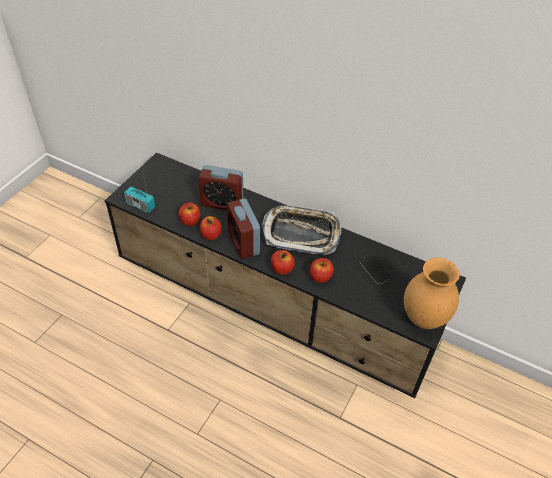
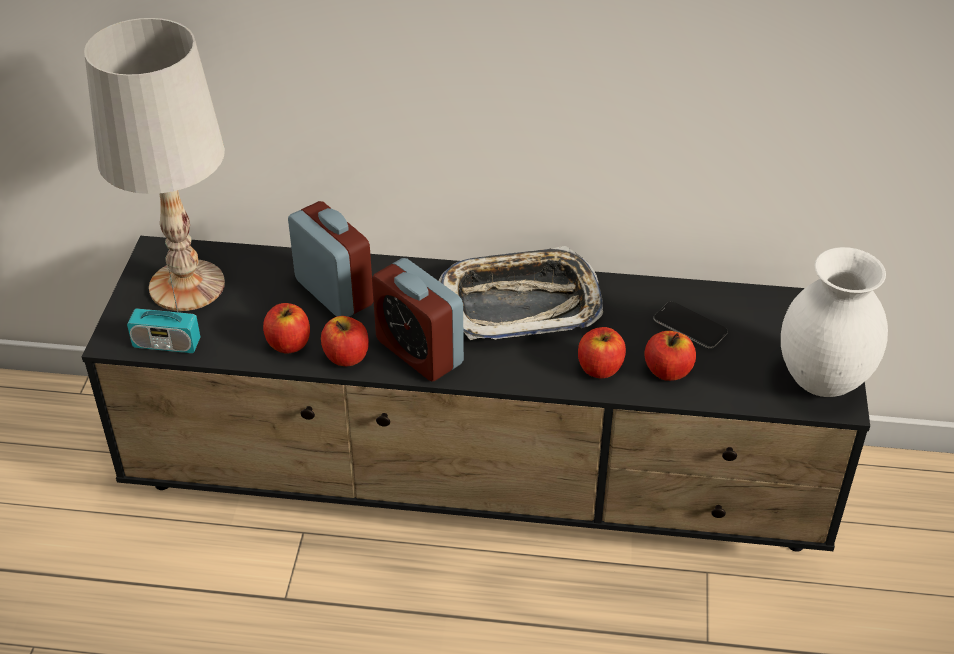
camera: 20 degrees left, 5 degrees down
alarm clock [198,165,243,210] -> alarm clock turned 120 degrees counterclockwise [288,201,373,317]
apple [271,250,295,275] -> apple moved to [644,331,696,381]
brown vase [404,257,460,329] -> white vase [781,247,888,397]
none -> white table lamp [84,18,225,311]

